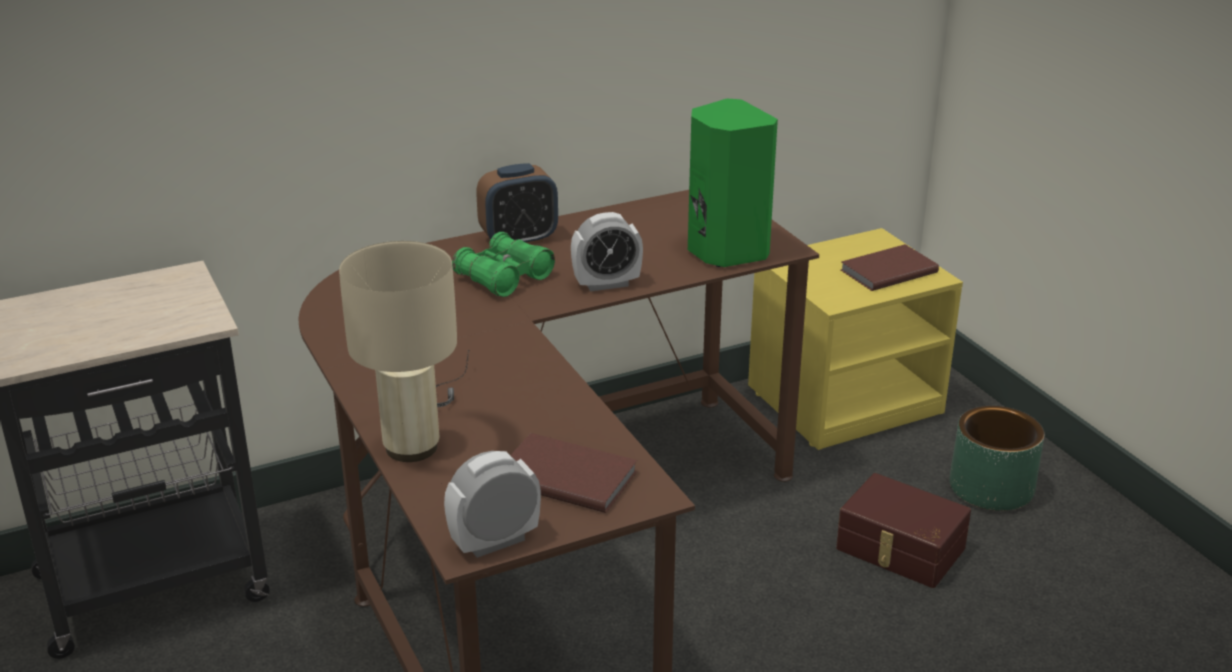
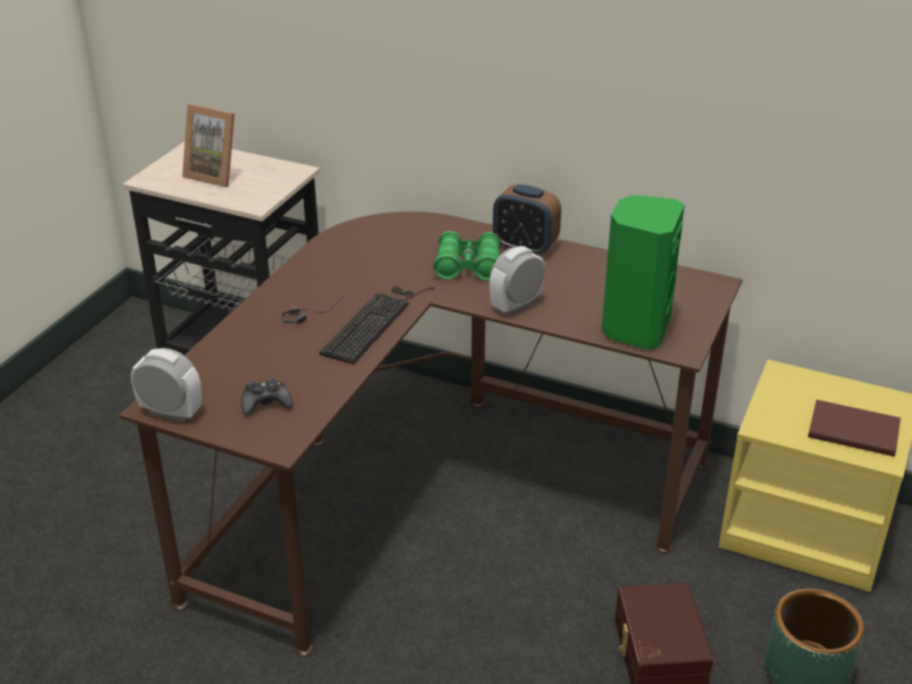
camera: 50 degrees right, 5 degrees up
beige table lamp [339,241,457,462] -> none
brown book [510,433,637,513] -> black game controller [241,379,293,416]
alarm clock [571,212,643,292] -> alarm clock turned 105 degrees clockwise [490,246,545,315]
none -> picture frame [182,104,235,187]
none -> keyboard [319,287,435,364]

